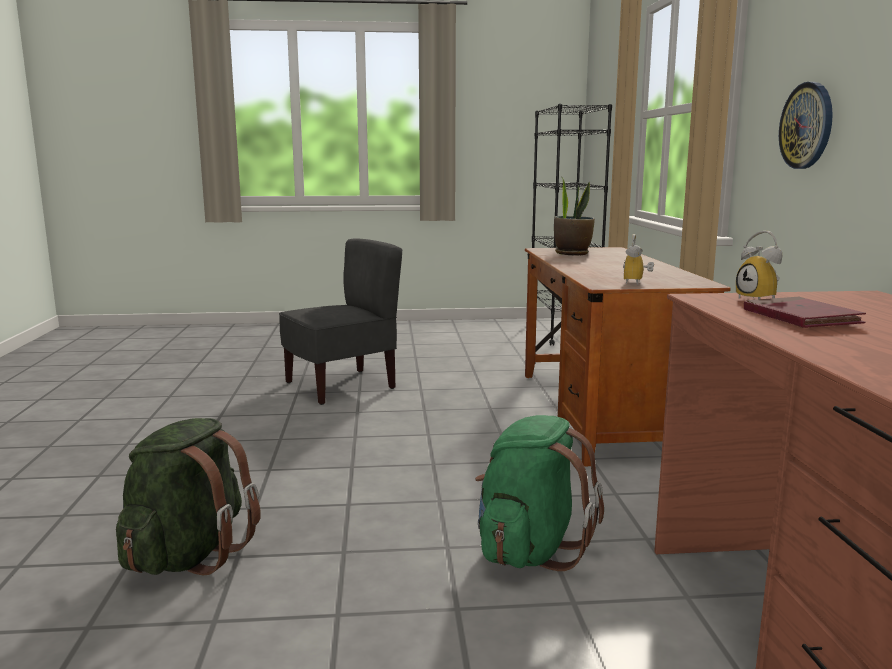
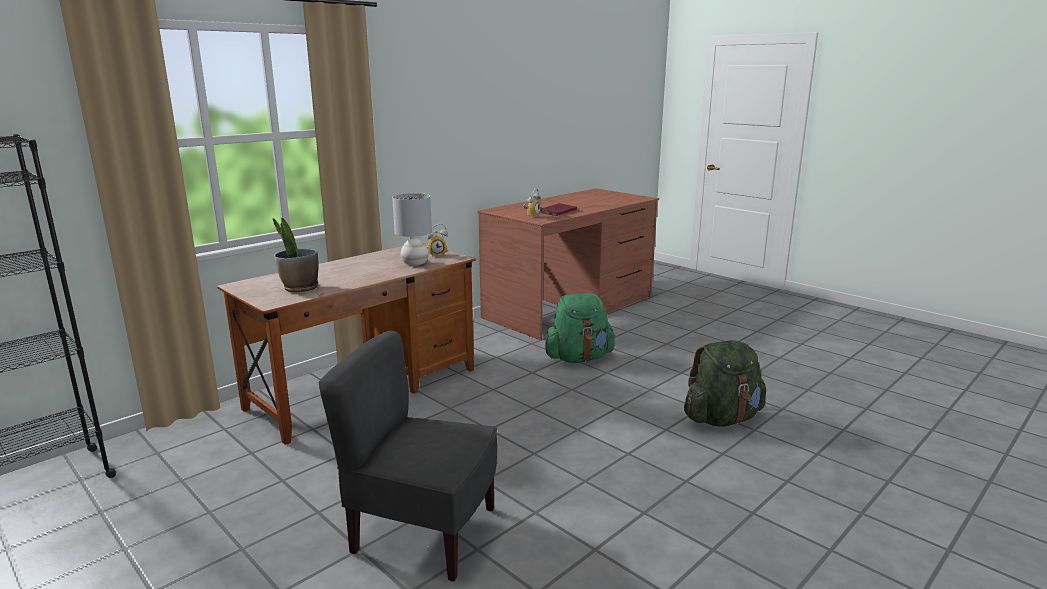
camera: 130 degrees left, 5 degrees up
wall clock [779,82,833,169] -> none
none -> grey table lamp [392,193,432,266]

